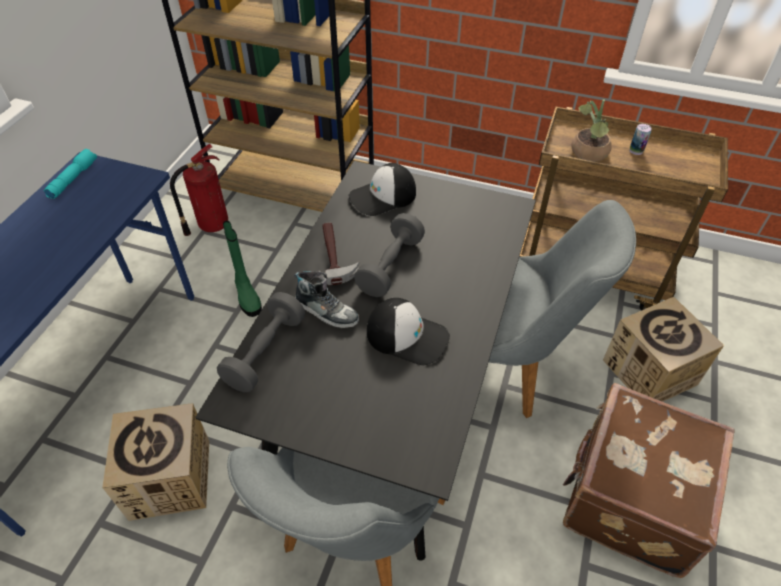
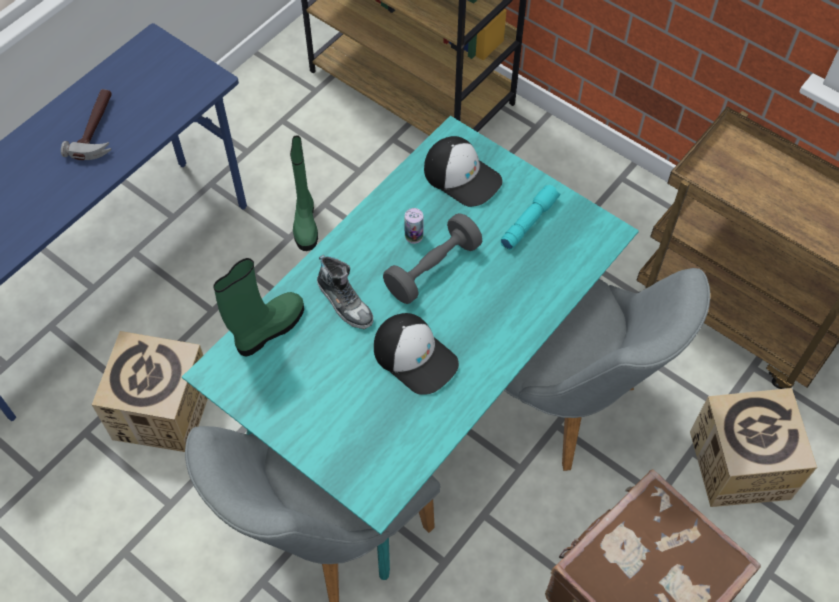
camera: 20 degrees right, 10 degrees up
turquoise flashlight [44,149,97,199] -> turquoise flashlight moved to [501,185,560,250]
fire extinguisher [170,144,228,236] -> none
black dining table [195,161,536,561] -> turquoise dining table [182,116,639,580]
grey dumbbell [217,292,305,392] -> green boot [213,258,304,356]
hammer [320,222,359,286] -> hammer moved to [61,89,112,160]
cap [349,163,416,216] -> cap turned 135 degrees counterclockwise [424,136,502,207]
potted plant [571,99,612,162] -> none
can [630,124,652,155] -> can moved to [404,208,424,244]

